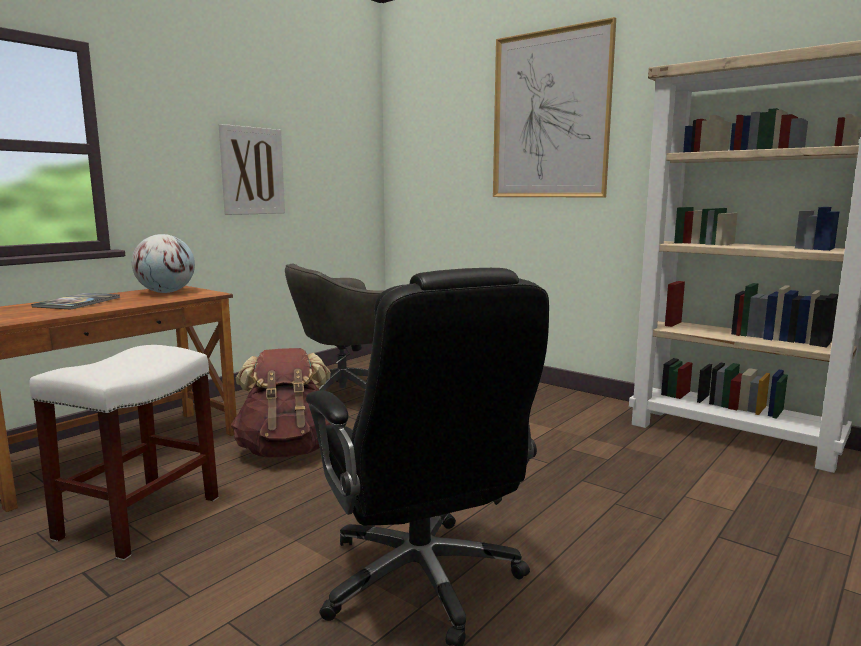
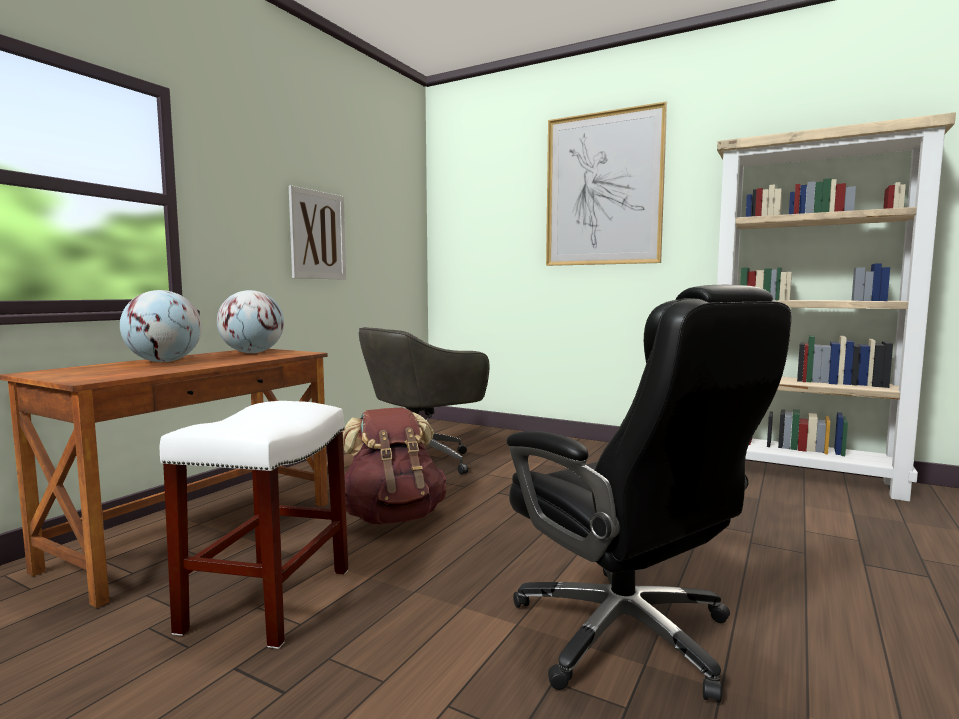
camera: 10 degrees left, 5 degrees down
book [31,293,120,310] -> globe [120,290,202,362]

